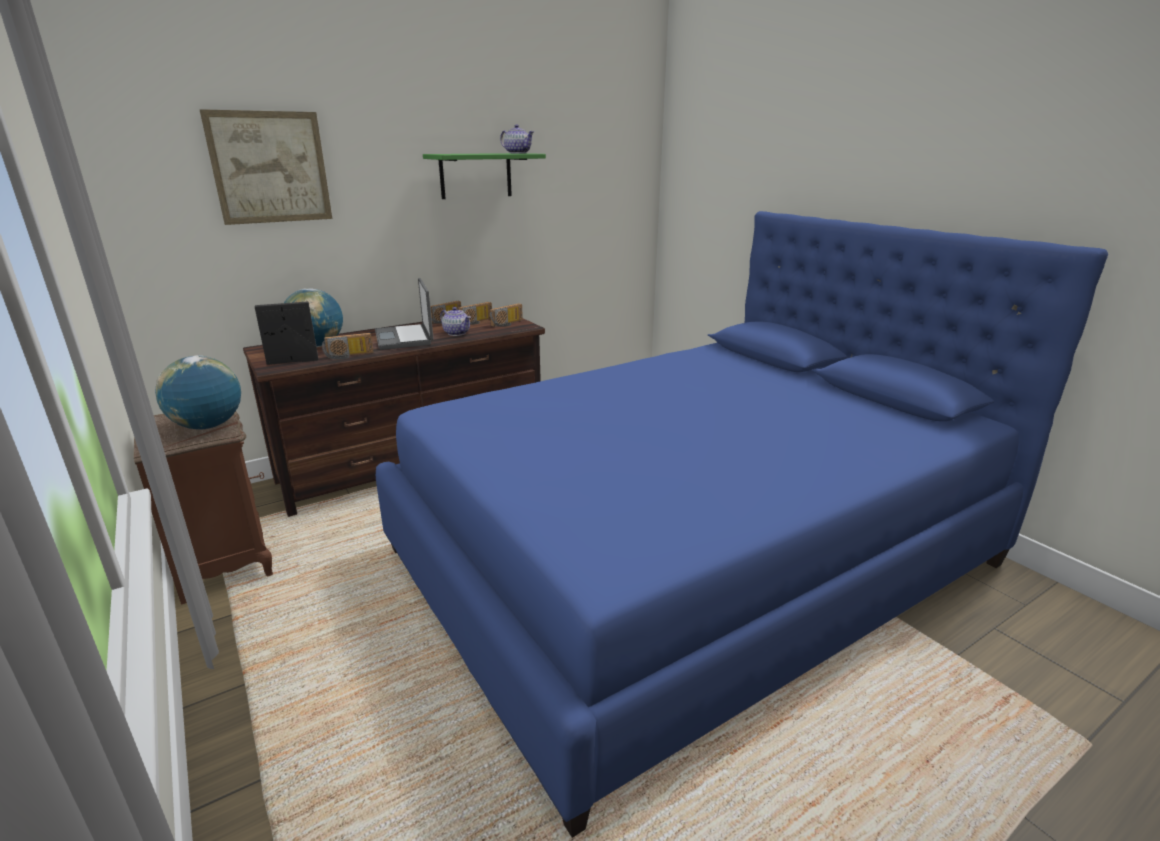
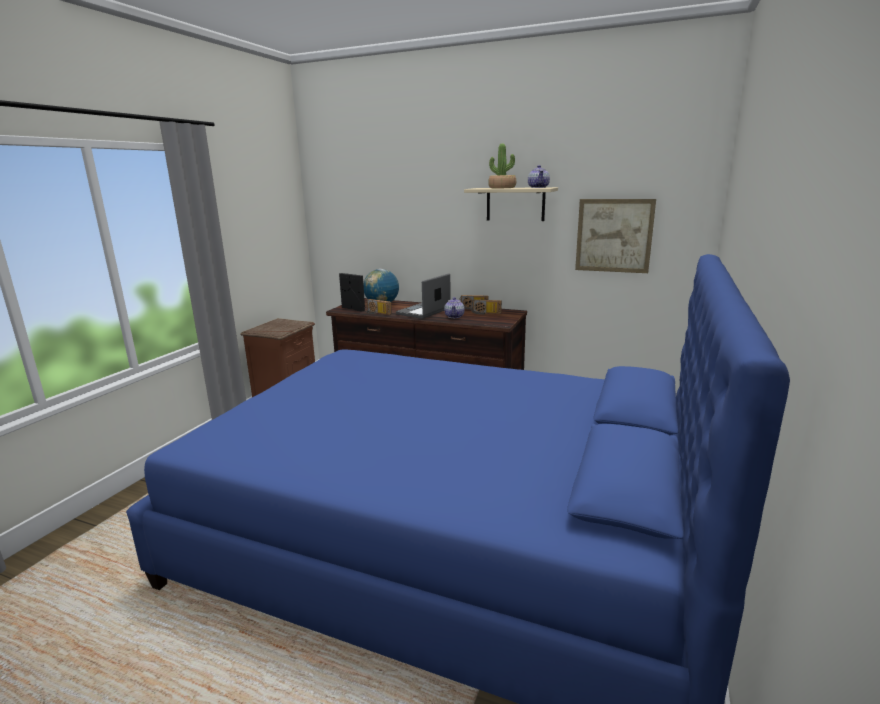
camera: 55 degrees right, 5 degrees down
globe [155,355,241,430] -> none
picture [200,109,332,225] -> picture moved to [575,199,656,273]
green shelf [423,153,546,199] -> beige shelf [464,187,558,221]
radio [490,303,523,327] -> none
none -> potted plant [488,143,516,188]

